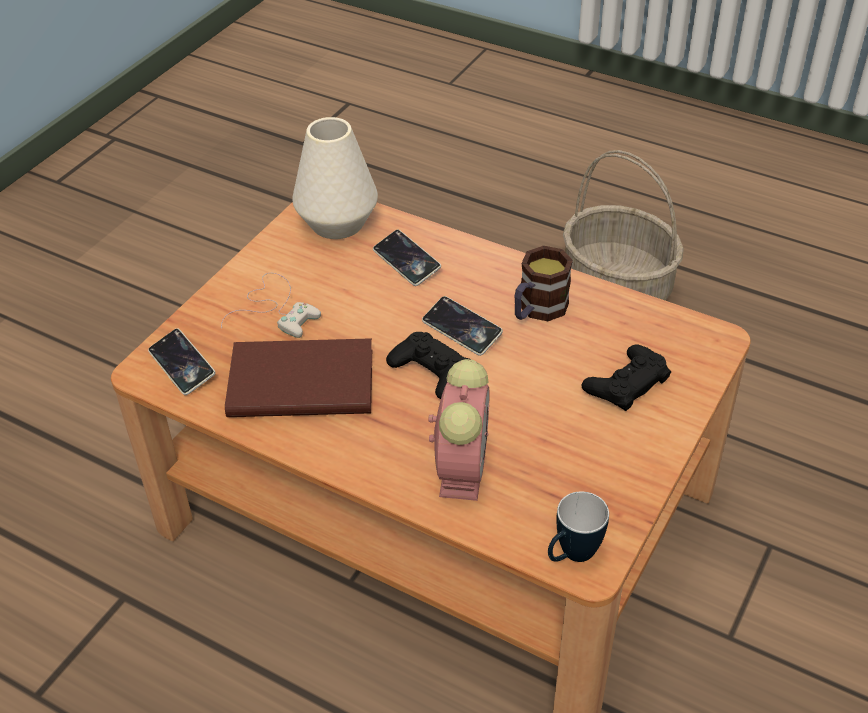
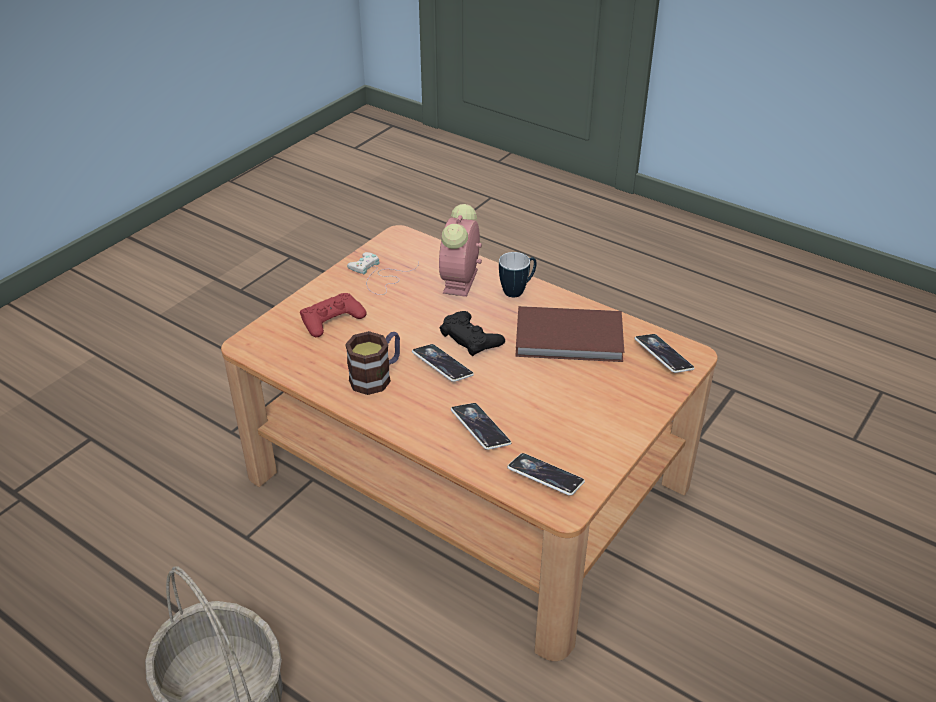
camera: 175 degrees left, 5 degrees down
white game controller [221,273,321,338] -> white game controller moved to [347,252,419,295]
white vase [292,117,378,239] -> phone [507,453,585,496]
mug [548,491,609,562] -> mug moved to [499,252,537,297]
black game controller [582,344,671,411] -> red game controller [300,293,367,337]

